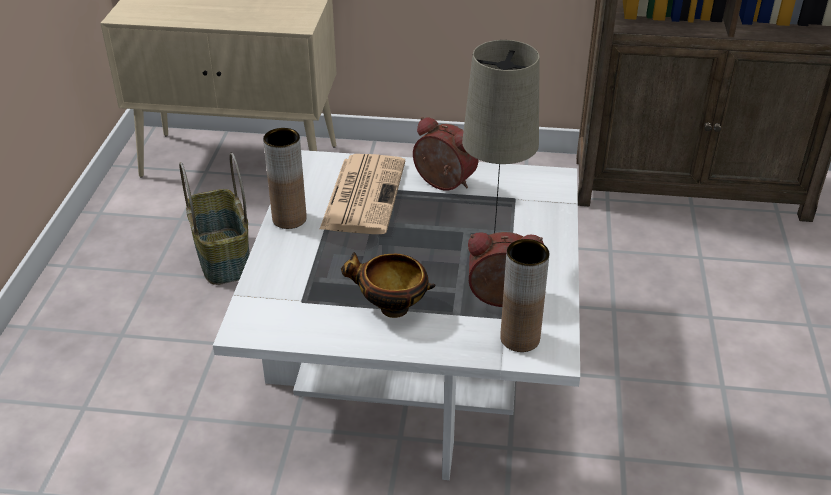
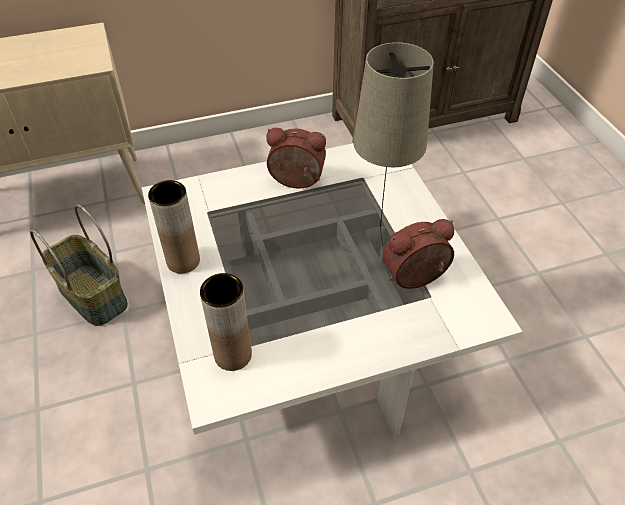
camera: 25 degrees left, 10 degrees up
newspaper [319,154,405,234] -> none
bowl [341,252,436,318] -> none
brown vase [500,239,549,352] -> brown vase moved to [200,273,252,371]

